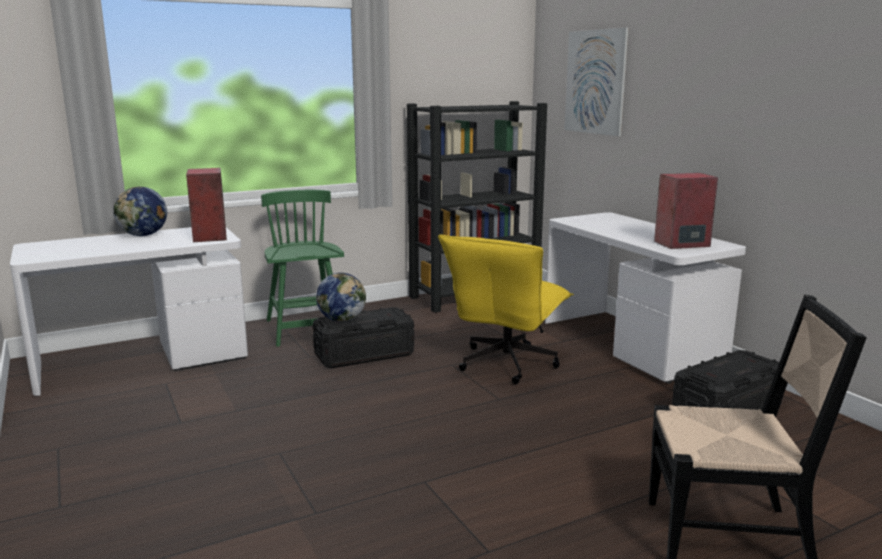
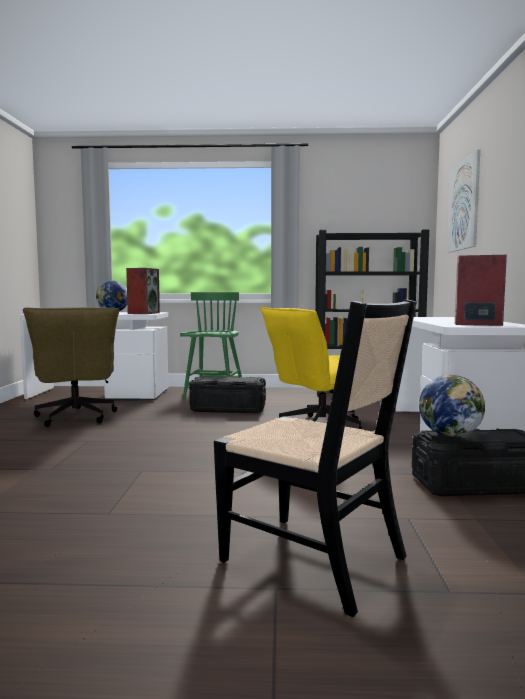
camera: 30 degrees right, 10 degrees down
globe [316,273,366,322] -> globe moved to [419,375,485,437]
none -> beige office chair [23,307,119,427]

